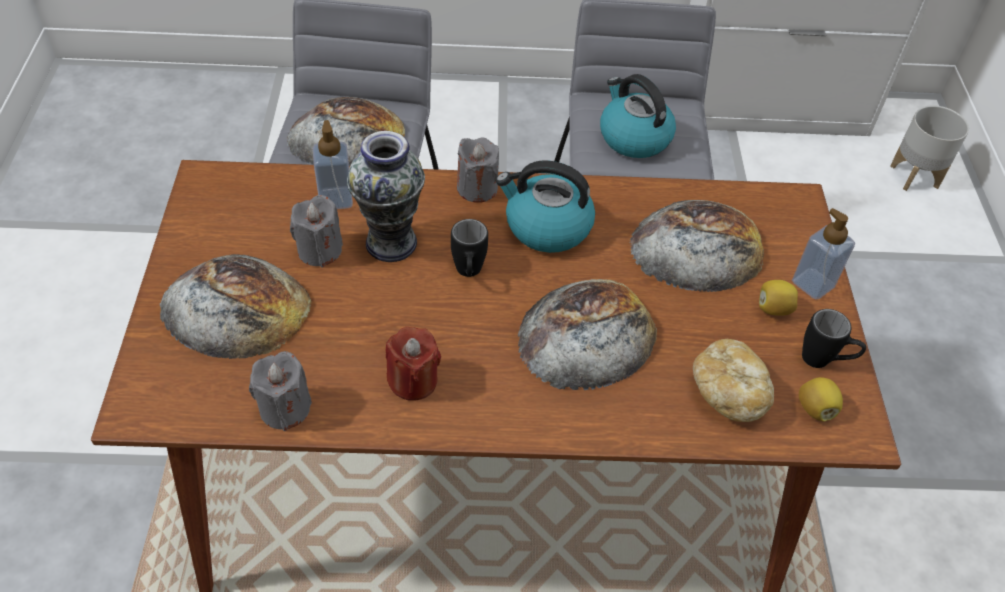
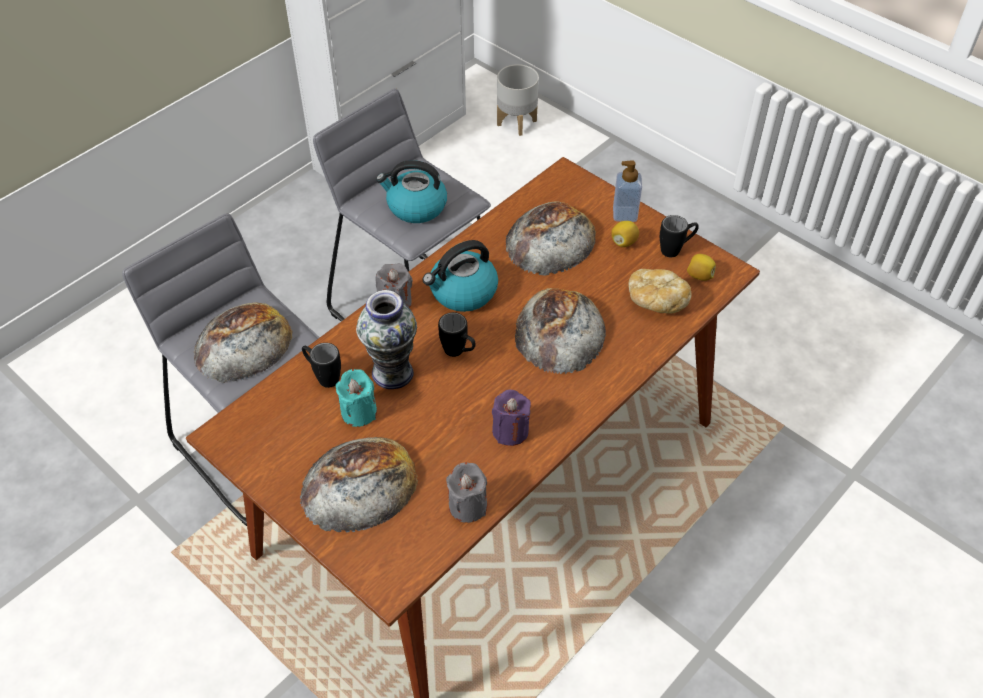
camera: 45 degrees left, 0 degrees up
grey candle [290,195,343,267] -> turquoise candle [335,369,377,427]
soap dispenser [313,120,353,209] -> black mug [302,343,341,388]
red candle [386,327,441,401] -> purple candle [492,390,531,446]

